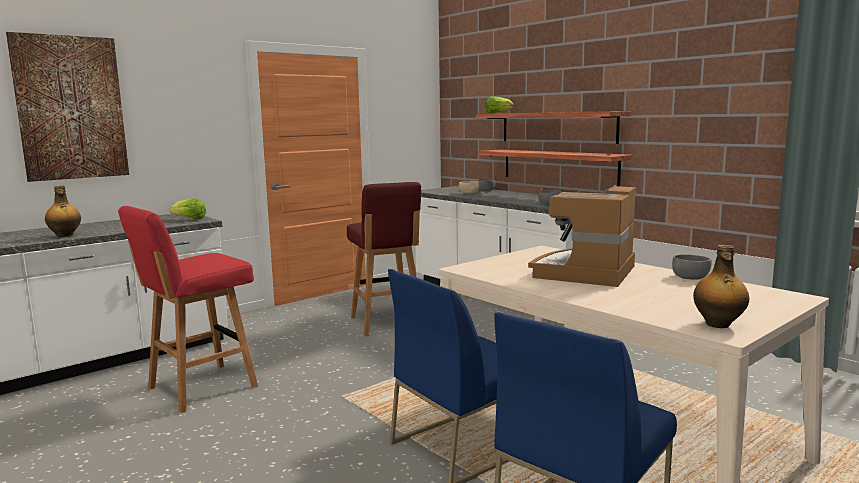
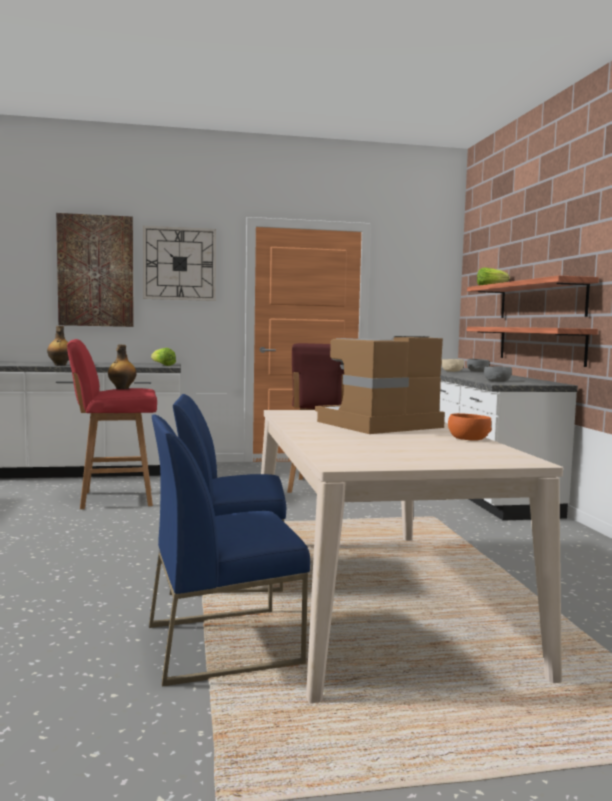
camera: 30 degrees right, 5 degrees down
grey bowl [672,254,712,280] -> orange bowl [448,413,492,441]
bottle [693,245,749,328] -> bottle moved to [108,344,137,389]
none -> wall clock [143,226,216,301]

